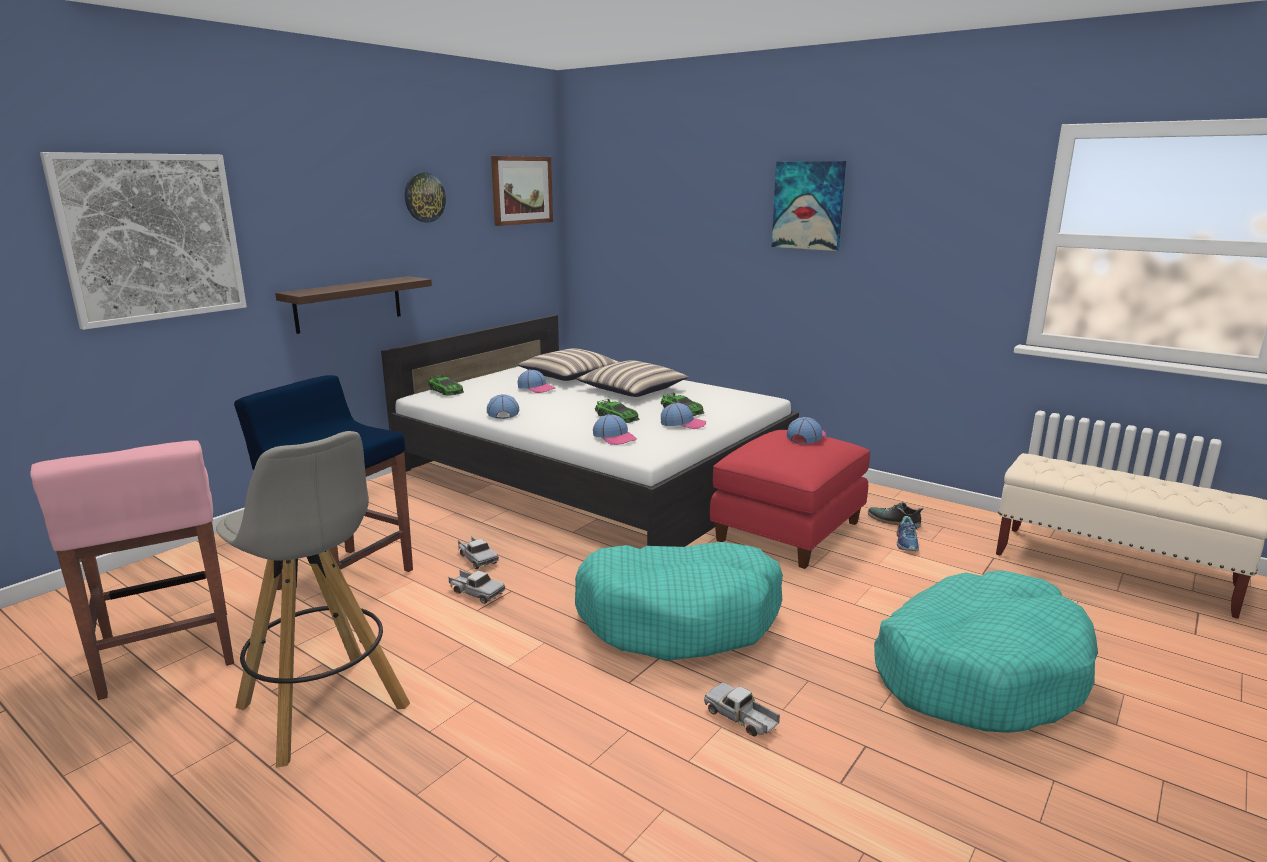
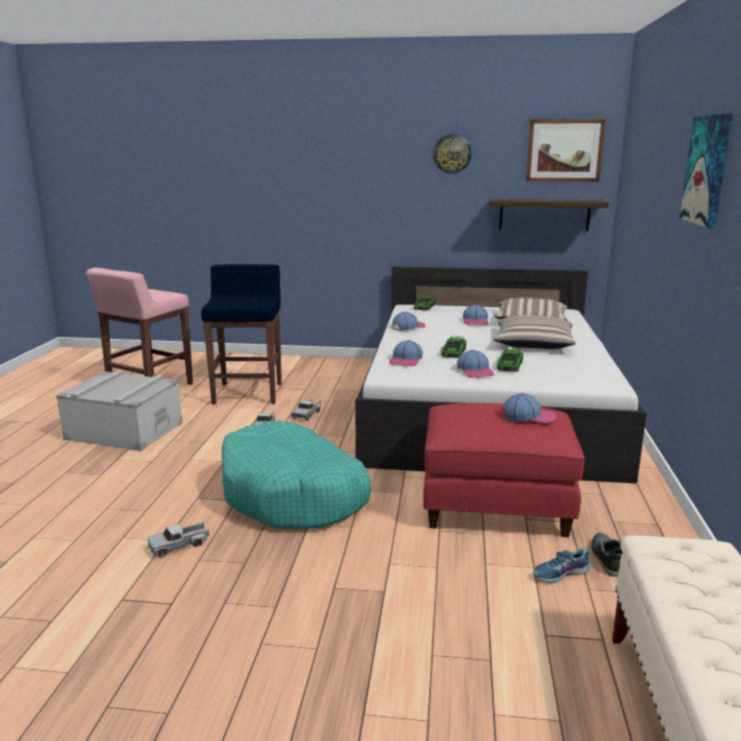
camera: 60 degrees right, 0 degrees up
picture [40,152,247,330] -> none
grey stool [216,431,410,768] -> grey storage box [56,371,183,451]
shelf [275,276,432,334] -> shelf moved to [489,199,609,231]
toy truck [704,683,780,737] -> toy truck turned 135 degrees counterclockwise [147,522,209,558]
turquoise dog bed [874,570,1098,733] -> none

